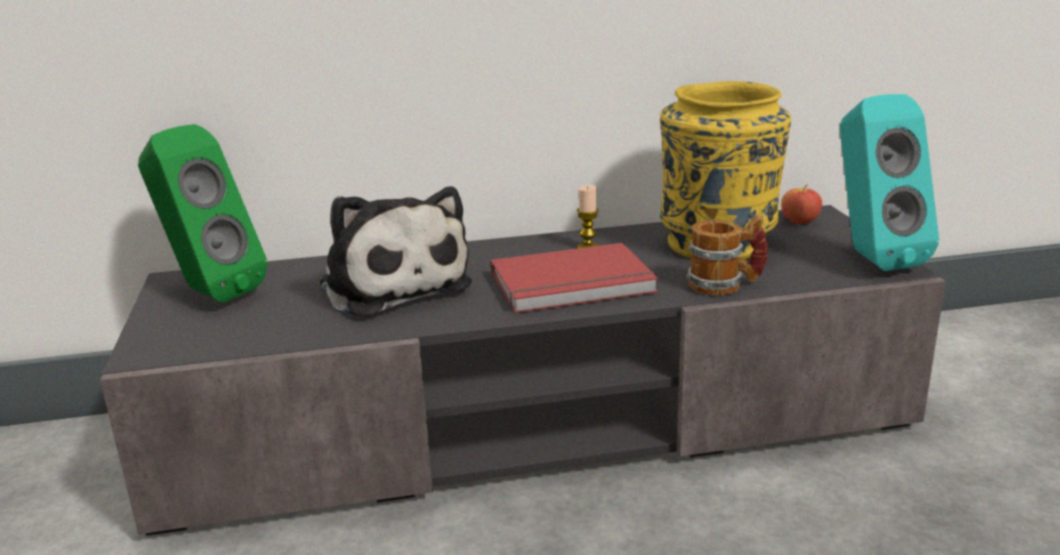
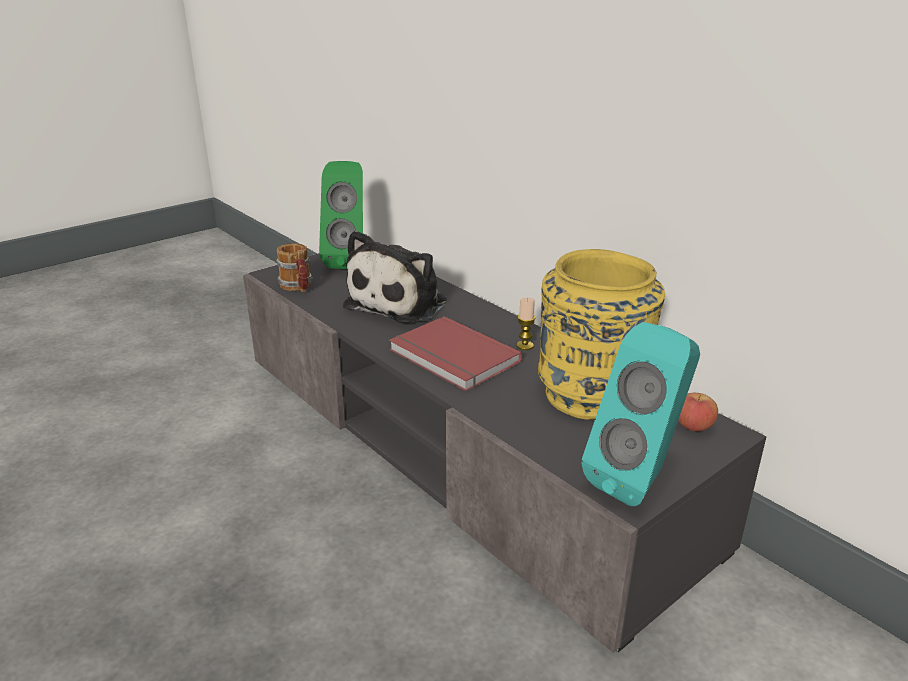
camera: 60 degrees right, 5 degrees up
mug [686,215,768,296] -> mug moved to [276,243,313,292]

